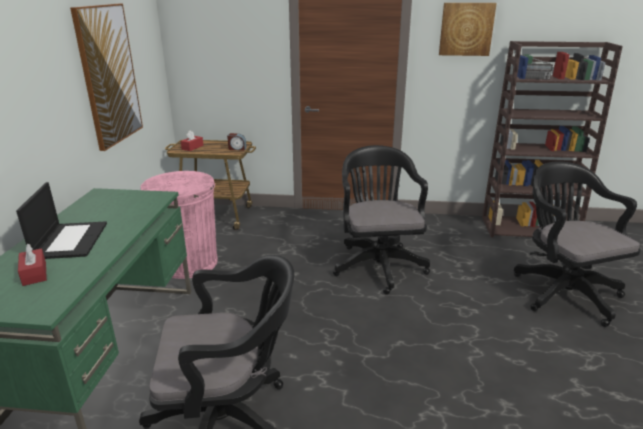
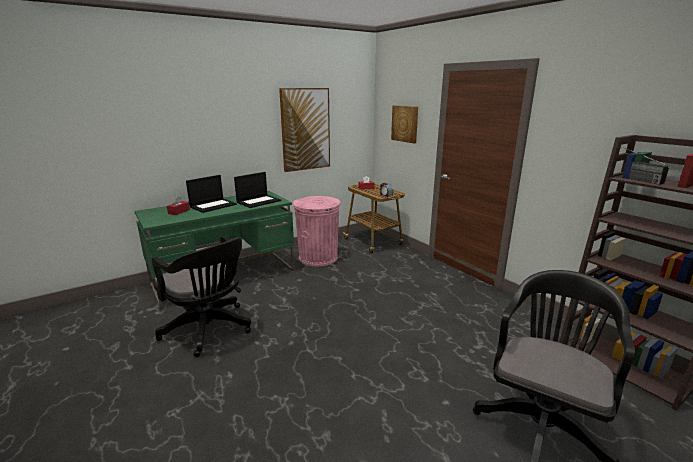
camera: 50 degrees right, 5 degrees down
black office chair [333,145,430,295] -> none
picture [439,3,497,56] -> picture moved to [391,105,418,143]
none -> laptop [234,172,281,208]

